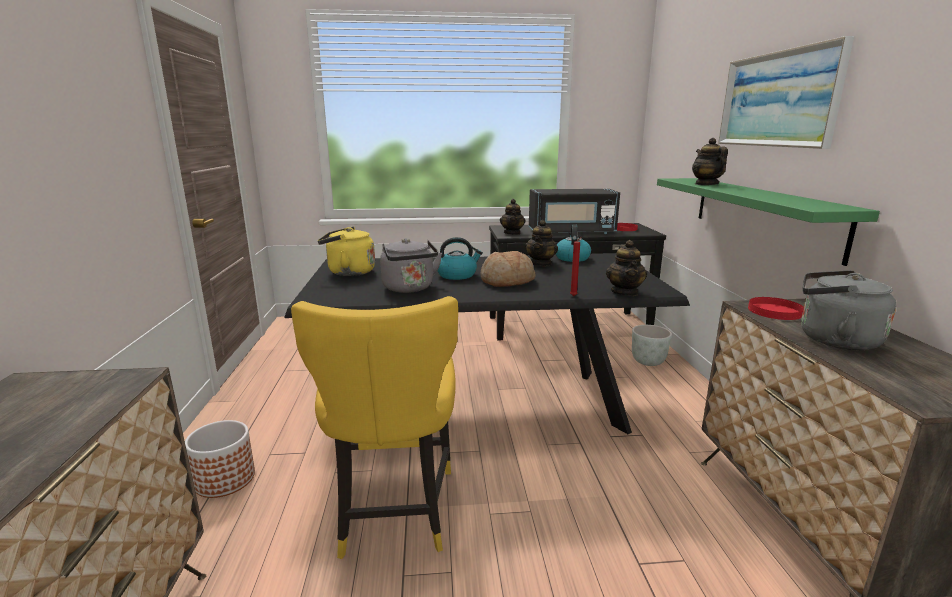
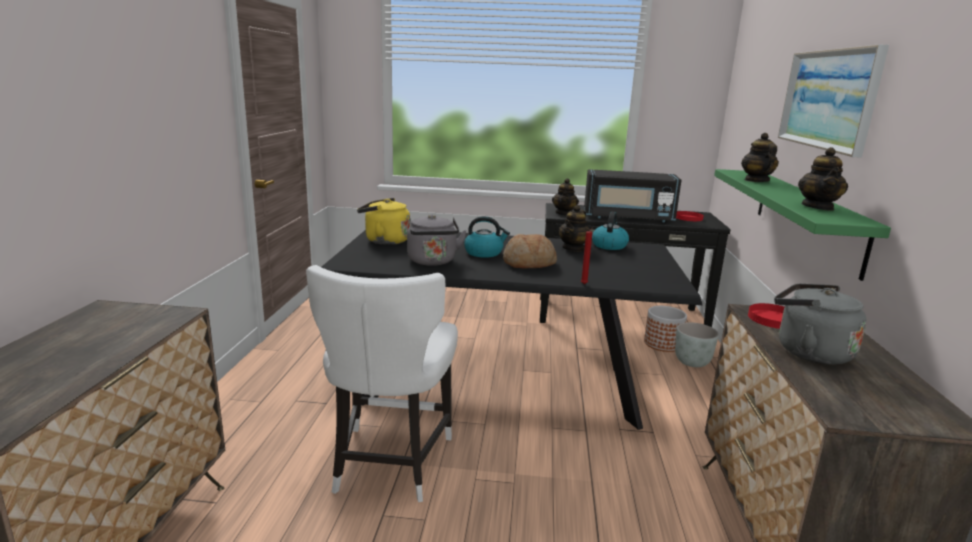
camera: 10 degrees right, 0 degrees up
planter [185,420,255,498] -> planter moved to [644,306,687,352]
yellow chair [291,296,458,559] -> white chair [306,265,458,502]
teapot [606,240,647,296] -> teapot moved to [798,147,848,211]

